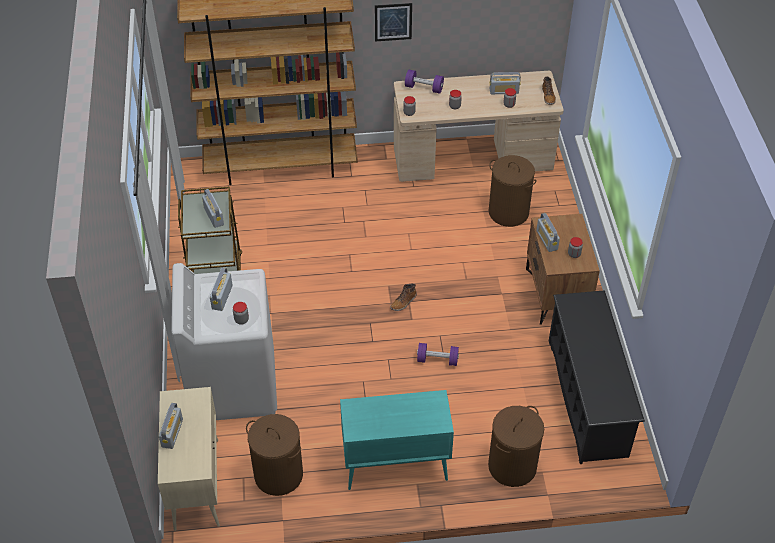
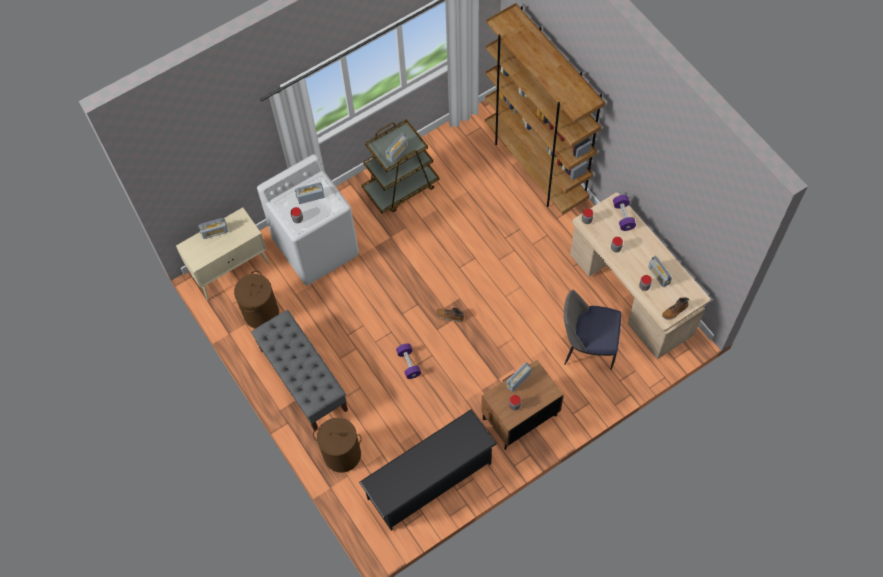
camera: 65 degrees right, 15 degrees up
turquoise cabinet [340,390,454,490] -> grey bench [251,310,348,430]
picture [375,3,412,42] -> none
brown laundry basket [489,155,537,227] -> chair [564,290,621,370]

